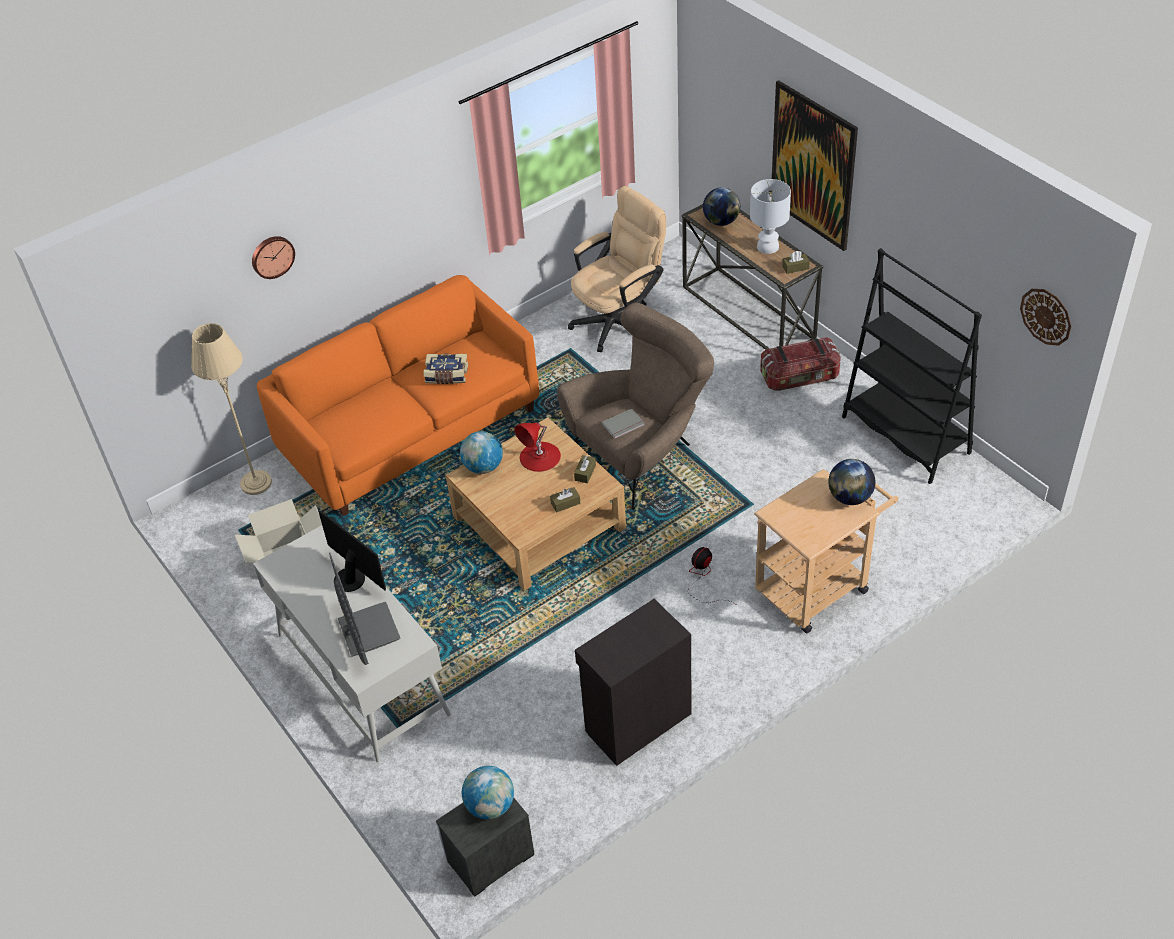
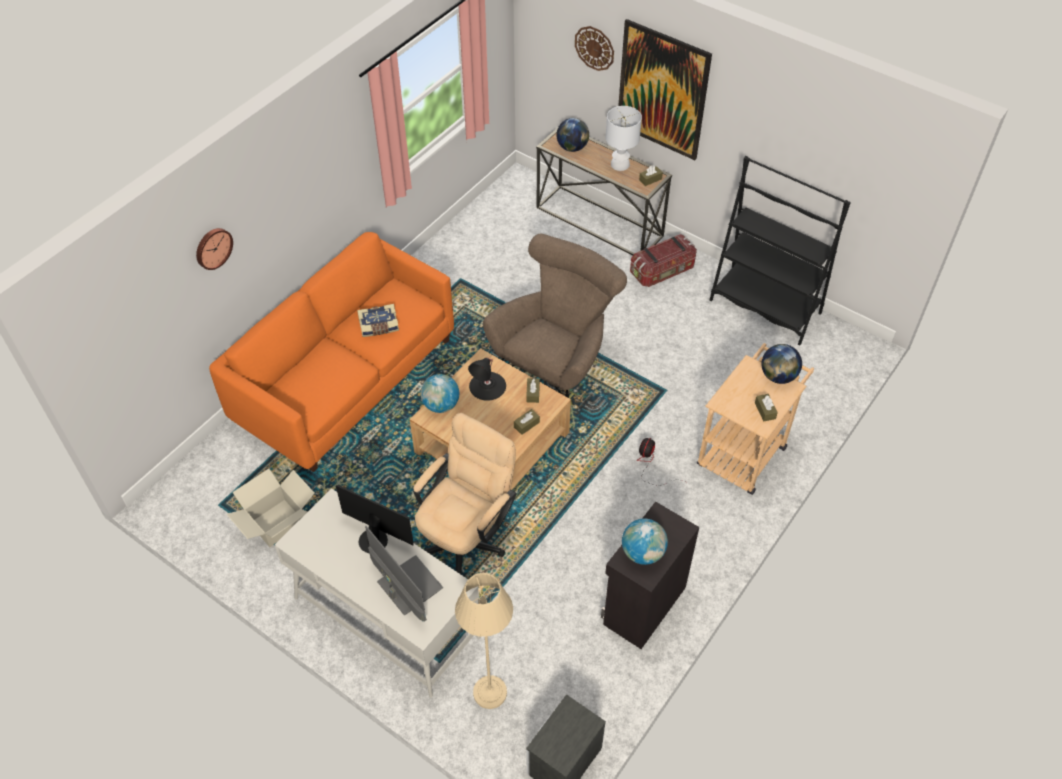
camera: 20 degrees left, 5 degrees up
beige floor lamp [191,323,272,495] -> beige floor lamp moved to [455,573,513,709]
globe [462,766,514,819] -> globe moved to [622,519,668,565]
red table lamp [514,422,561,472] -> black table lamp [468,358,506,401]
beige office chair [568,186,666,352] -> beige office chair moved to [413,413,517,574]
grey book [602,409,645,439] -> none
wall clock [1020,289,1071,346] -> wall clock moved to [575,26,614,71]
none -> brown tissue box [755,394,778,421]

